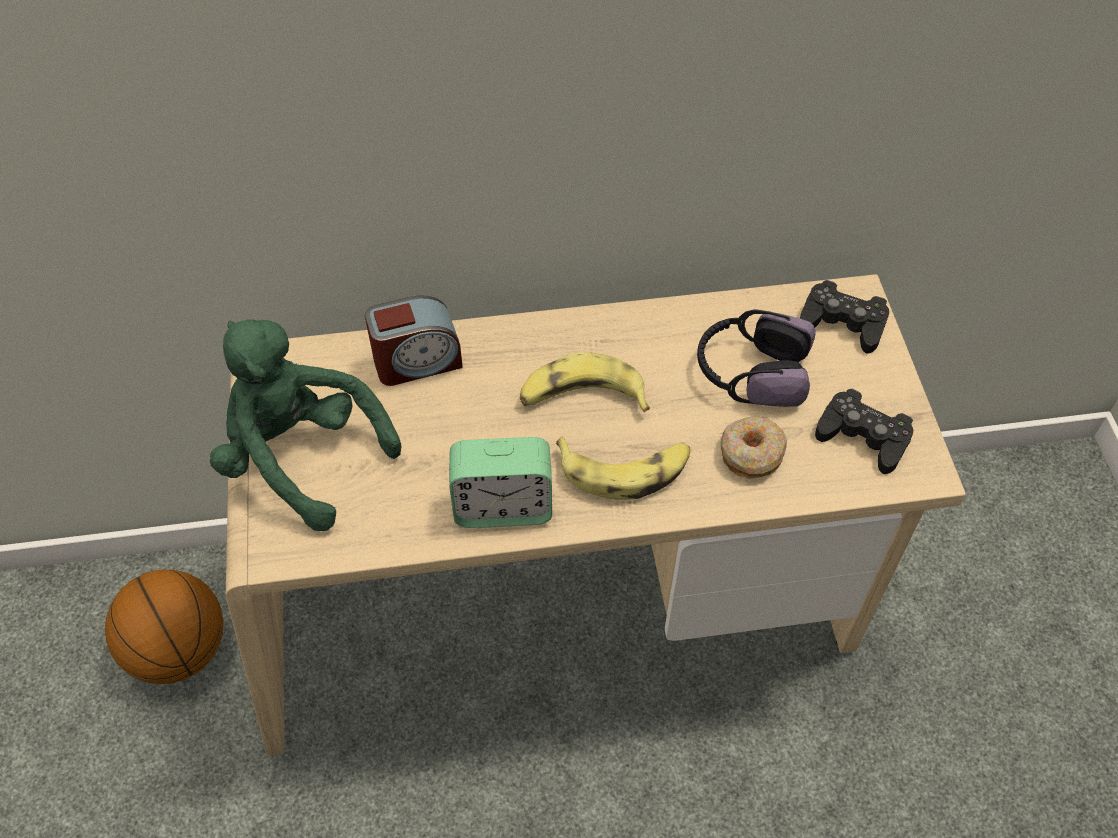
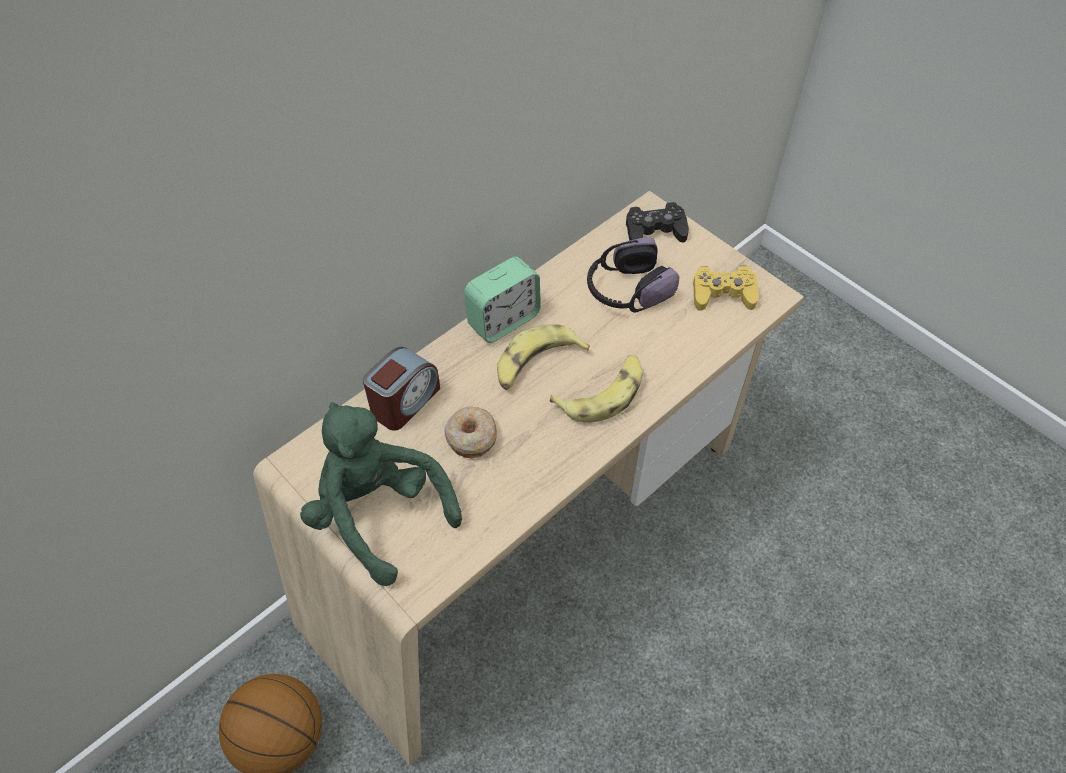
camera: 35 degrees left, 0 degrees up
green plush toy [210,319,401,531] -> green plush toy turned 45 degrees clockwise [300,402,462,586]
alarm clock [449,437,552,528] -> alarm clock moved to [464,257,541,343]
donut [720,416,787,479] -> donut moved to [445,406,497,458]
black game controller [815,389,913,474] -> yellow game controller [693,266,759,311]

